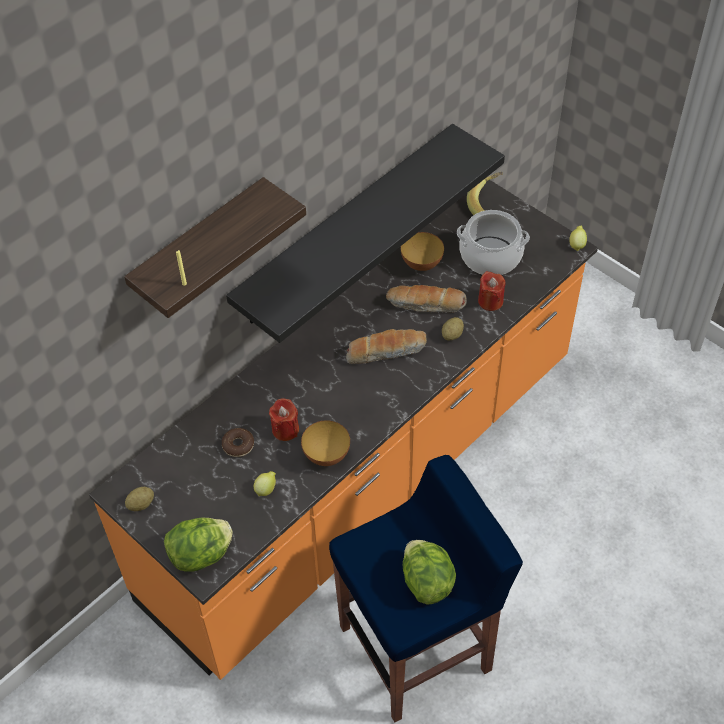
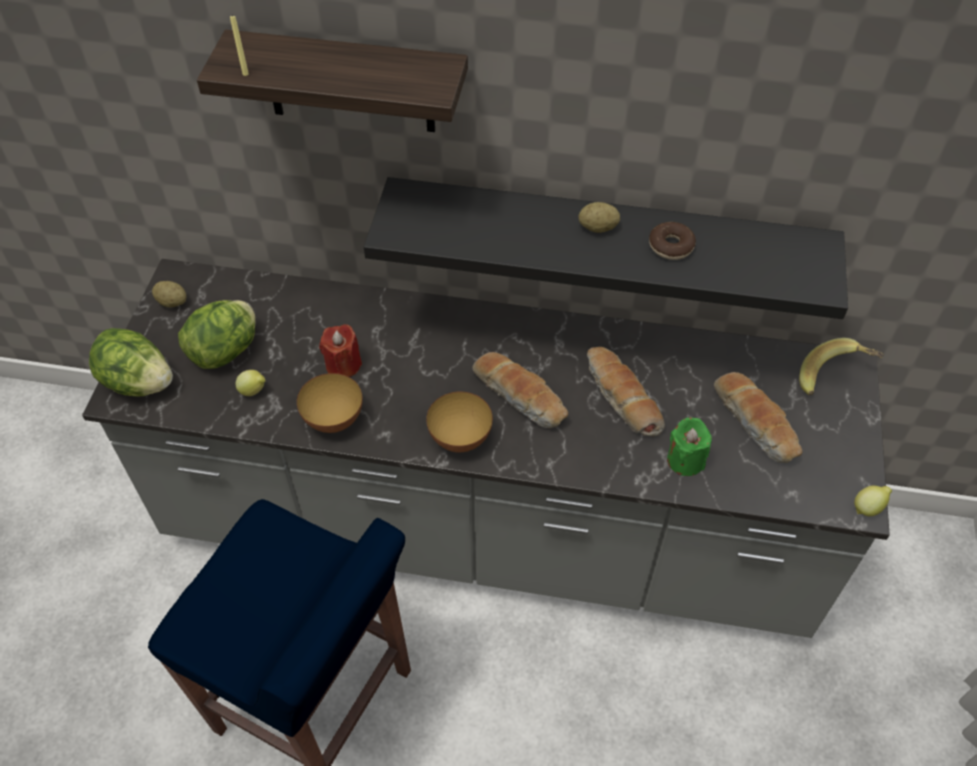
camera: 55 degrees right, 0 degrees up
orange counter [89,180,598,680] -> grey counter [82,259,890,638]
donut [222,428,254,457] -> donut moved to [649,222,696,260]
bowl [401,232,444,271] -> bowl moved to [426,391,493,452]
lettuce [403,540,456,605] -> lettuce moved to [178,300,256,369]
potato [442,317,464,340] -> potato moved to [579,202,620,233]
cooking pot [457,210,530,275] -> bread [714,372,802,463]
red candle [478,271,505,311] -> green candle [667,417,712,476]

